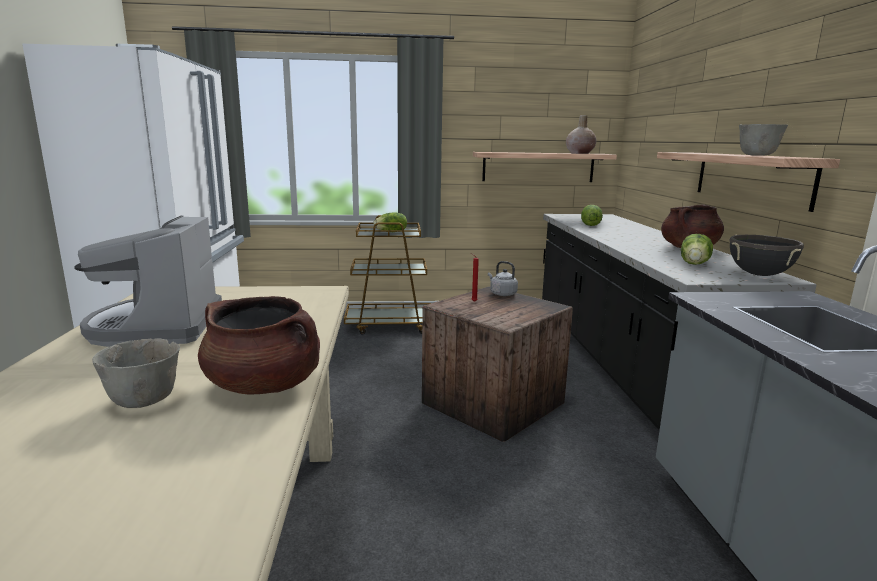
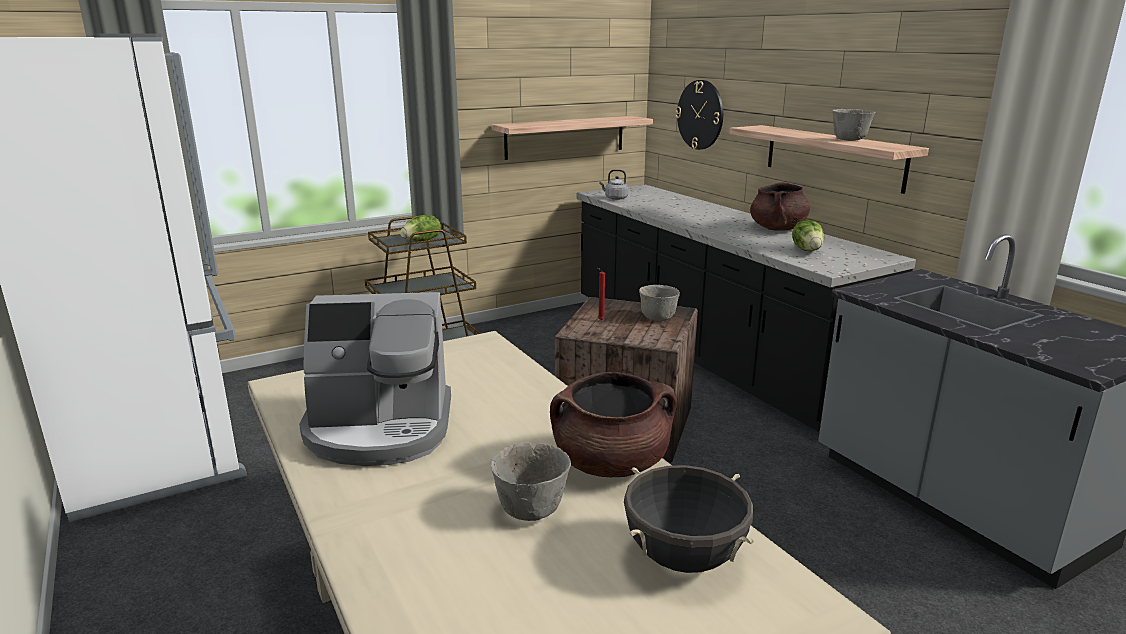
camera: 25 degrees left, 5 degrees up
coffee machine [74,215,222,347] -> coffee machine turned 60 degrees counterclockwise [299,292,451,466]
grey kettle [488,261,518,296] -> grey kettle moved to [600,169,628,200]
beige vase [566,115,596,154] -> none
lettuce [581,205,603,226] -> none
black cooking pot [729,235,804,276] -> black cooking pot moved to [624,465,754,573]
none -> grey bowl [639,285,680,321]
none -> wall clock [676,80,723,150]

